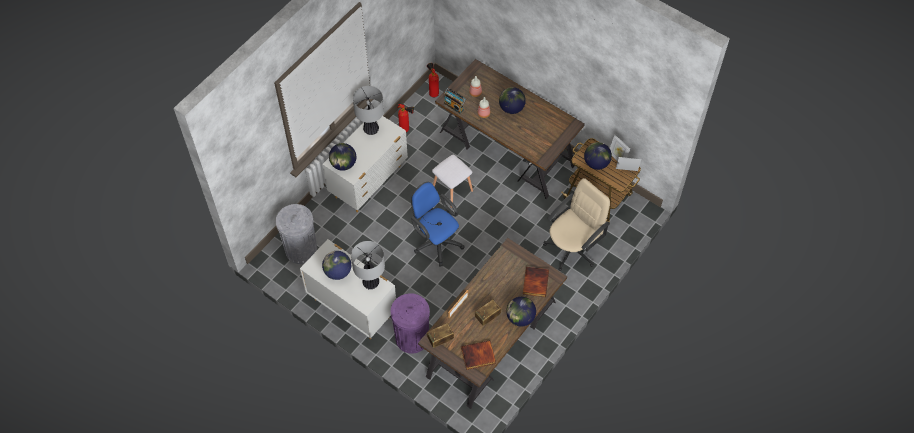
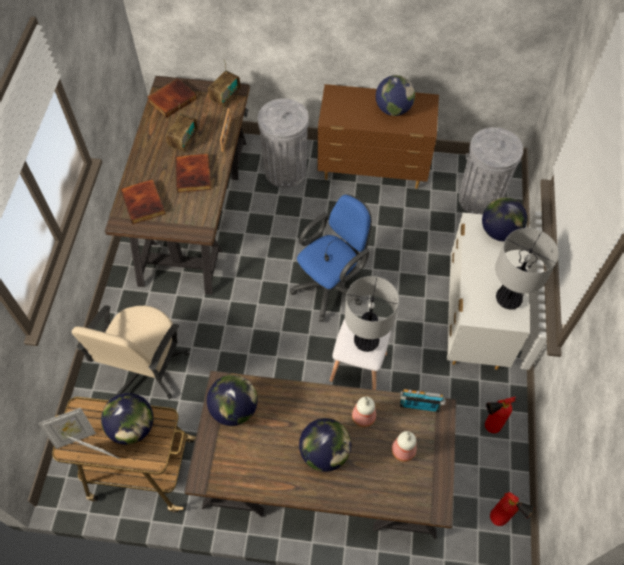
camera: 150 degrees right, 0 degrees up
white dresser [300,239,396,340] -> brown dresser [317,84,439,189]
table lamp [351,241,385,289] -> table lamp moved to [345,276,399,352]
purple trash can [391,293,430,354] -> grey trash can [258,98,309,188]
blue office chair [411,182,465,266] -> blue office chair turned 60 degrees counterclockwise [290,194,371,322]
globe [506,297,536,326] -> globe moved to [207,375,258,426]
none -> book [175,154,211,193]

